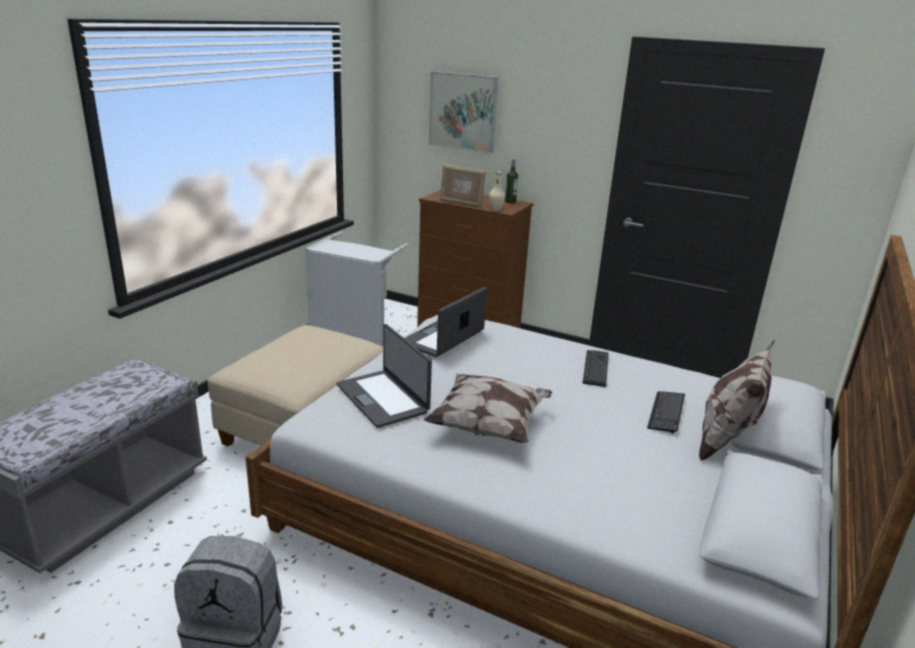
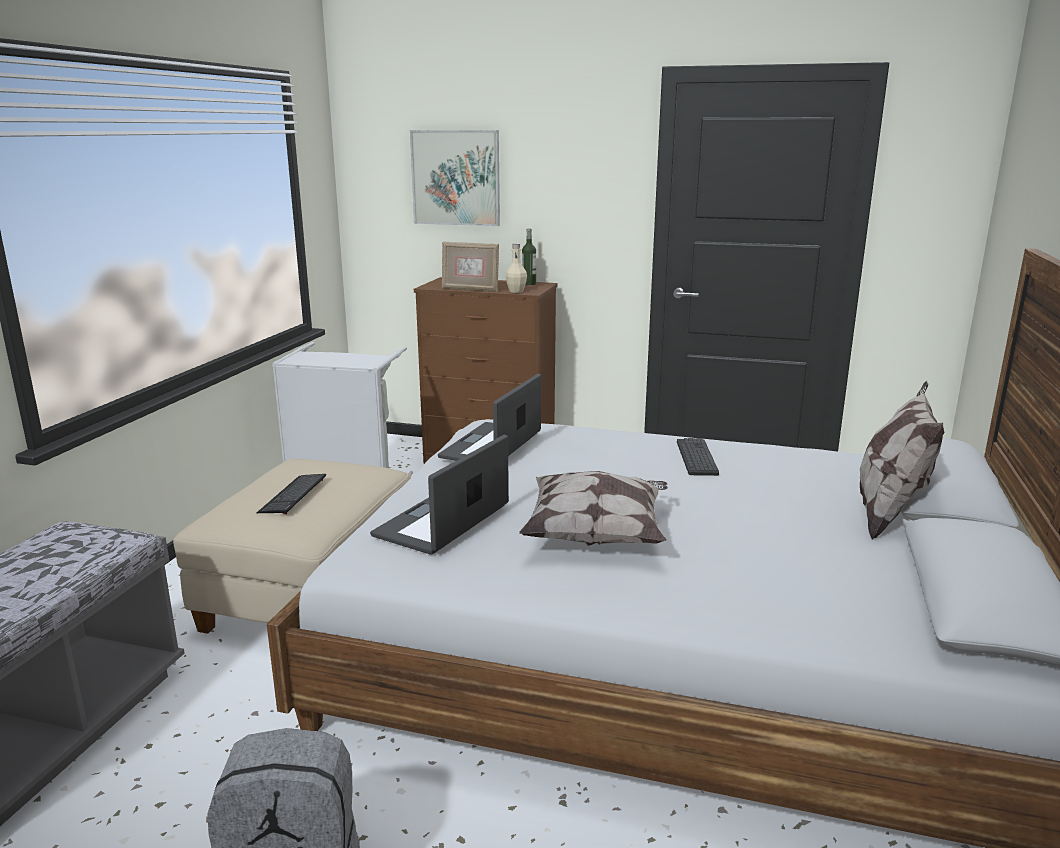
camera: 10 degrees left, 5 degrees down
laptop [336,324,432,428] -> laptop turned 75 degrees clockwise [370,435,509,555]
keyboard [647,391,685,433] -> keyboard moved to [257,474,326,514]

